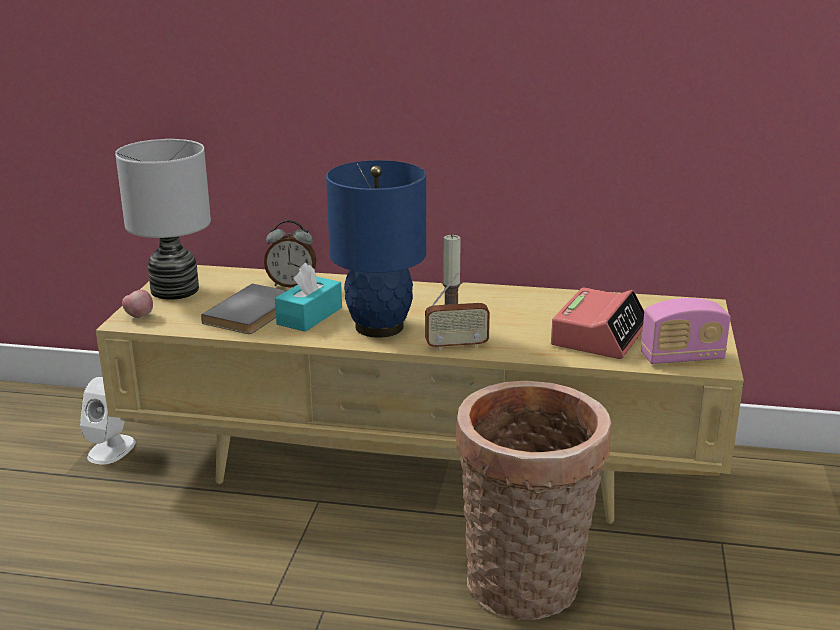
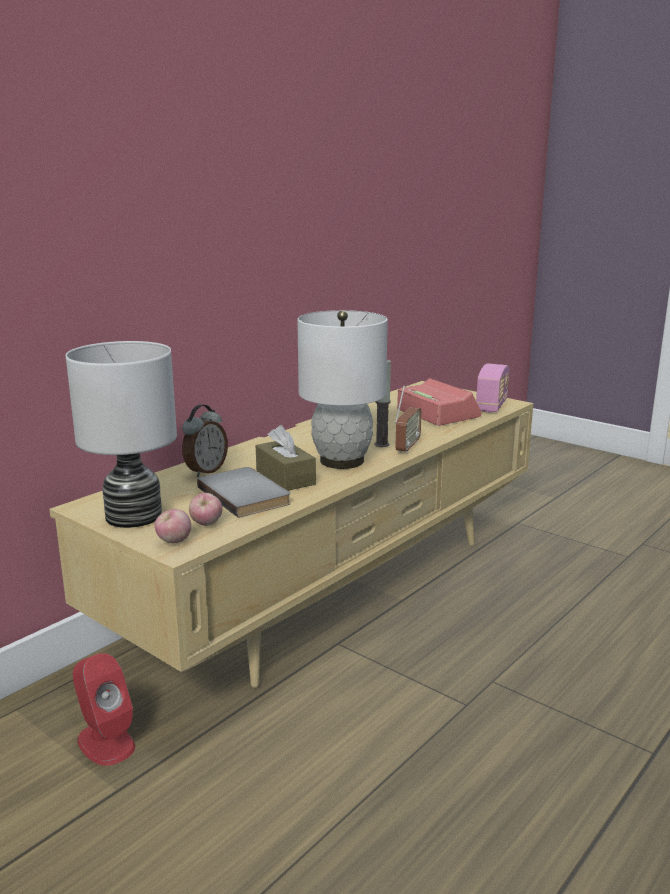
camera: 60 degrees left, 5 degrees down
white speaker [80,377,136,465] -> red speaker [73,653,135,766]
turquoise tissue box [275,263,342,332] -> brown tissue box [256,425,316,491]
blue table lamp [326,160,426,337] -> white table lamp [297,310,388,469]
basket [456,381,611,620] -> none
none -> apple [189,493,222,526]

